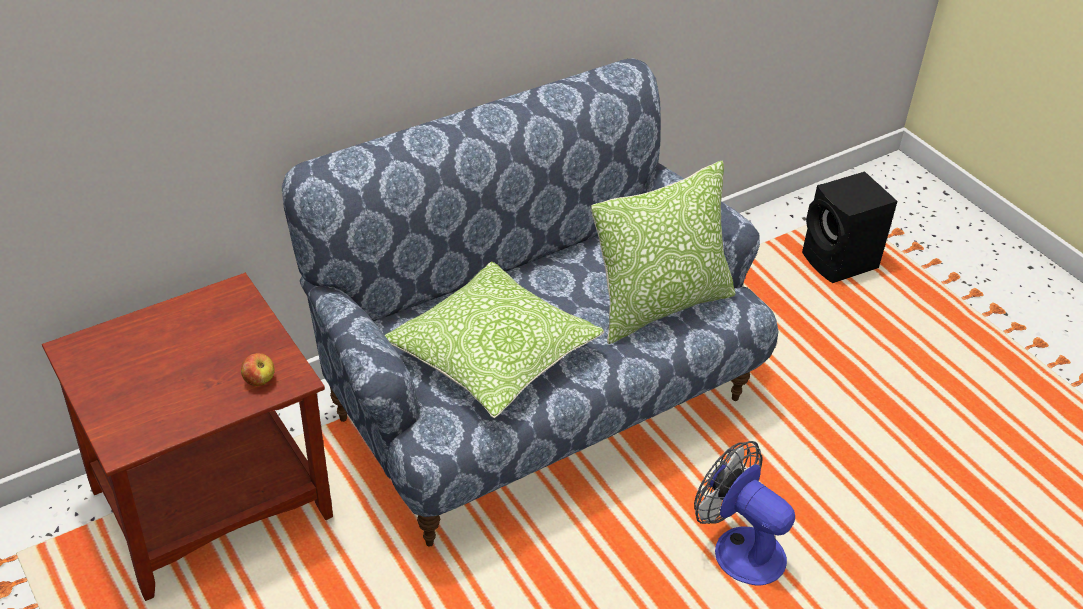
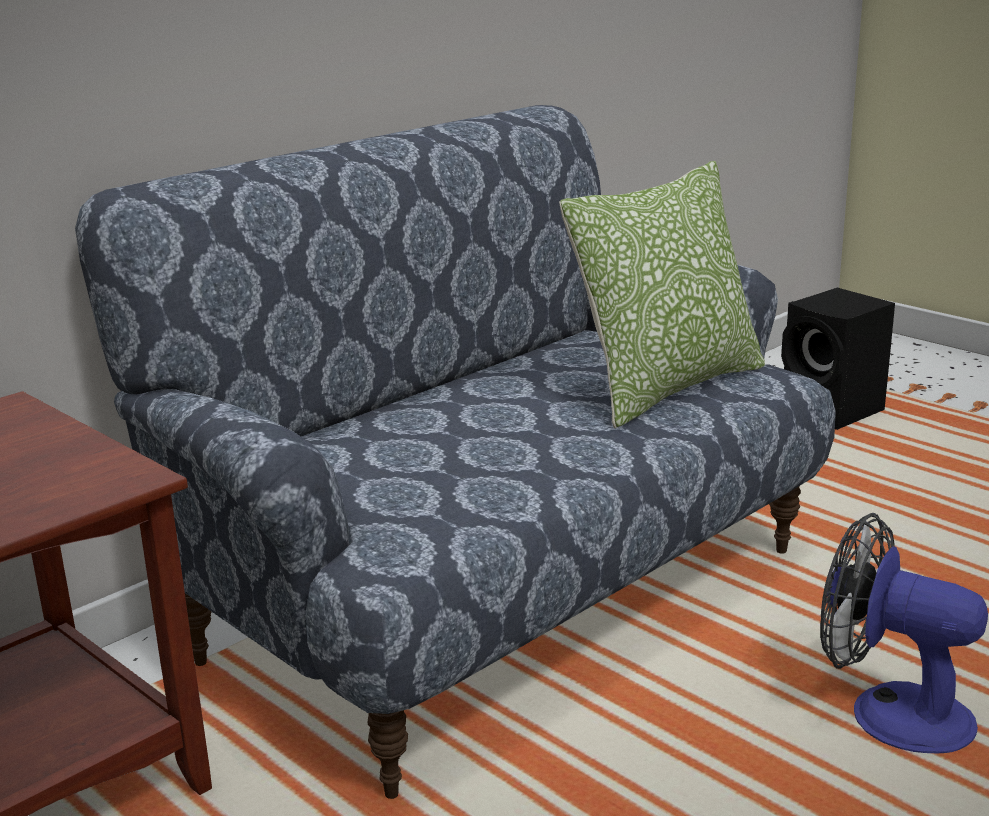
camera: 10 degrees left, 20 degrees down
apple [241,353,275,386] -> none
pillow [385,261,604,418] -> none

